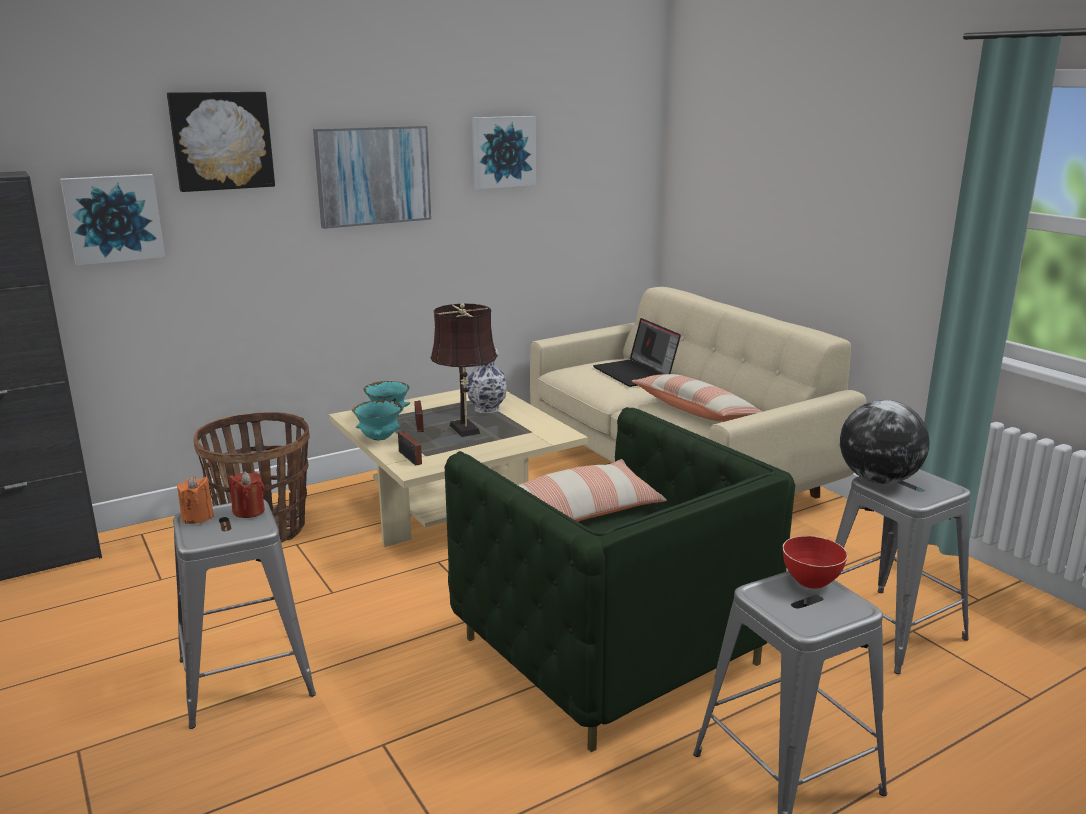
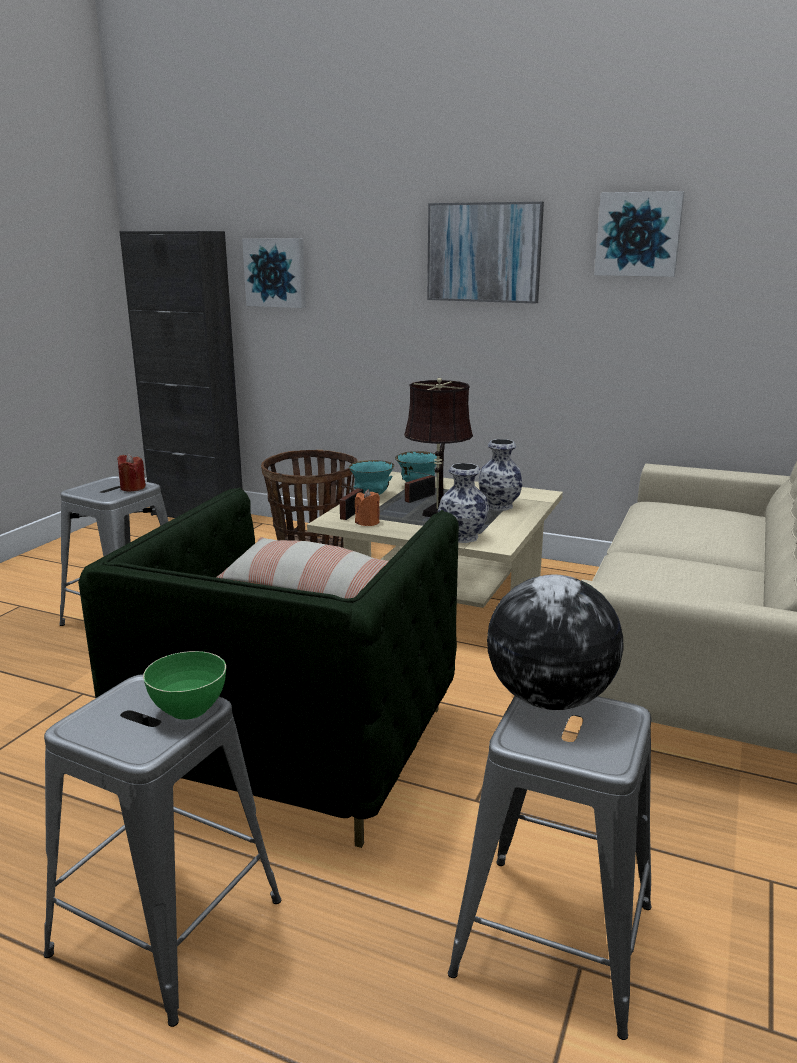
camera: 55 degrees right, 0 degrees up
picture [167,92,275,192] -> none
orange candle [177,476,214,524] -> orange candle moved to [355,489,380,526]
laptop [593,318,681,387] -> none
pillow [631,374,763,422] -> none
red bowl [783,536,848,589] -> green bowl [143,651,226,720]
none -> vase [438,463,489,543]

